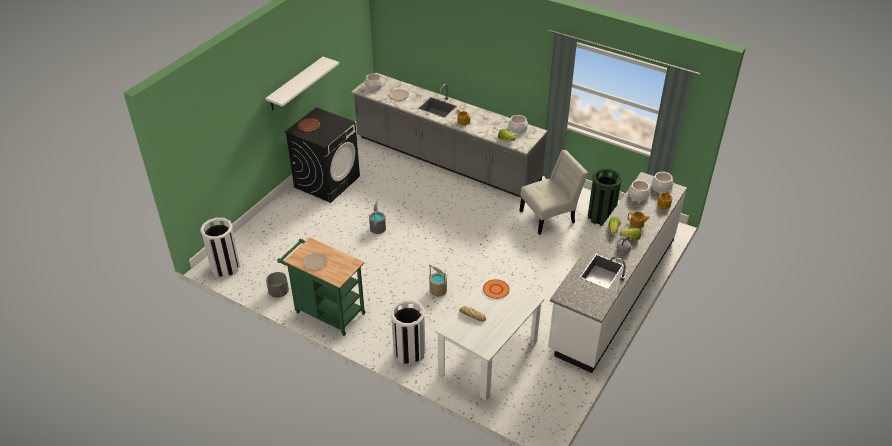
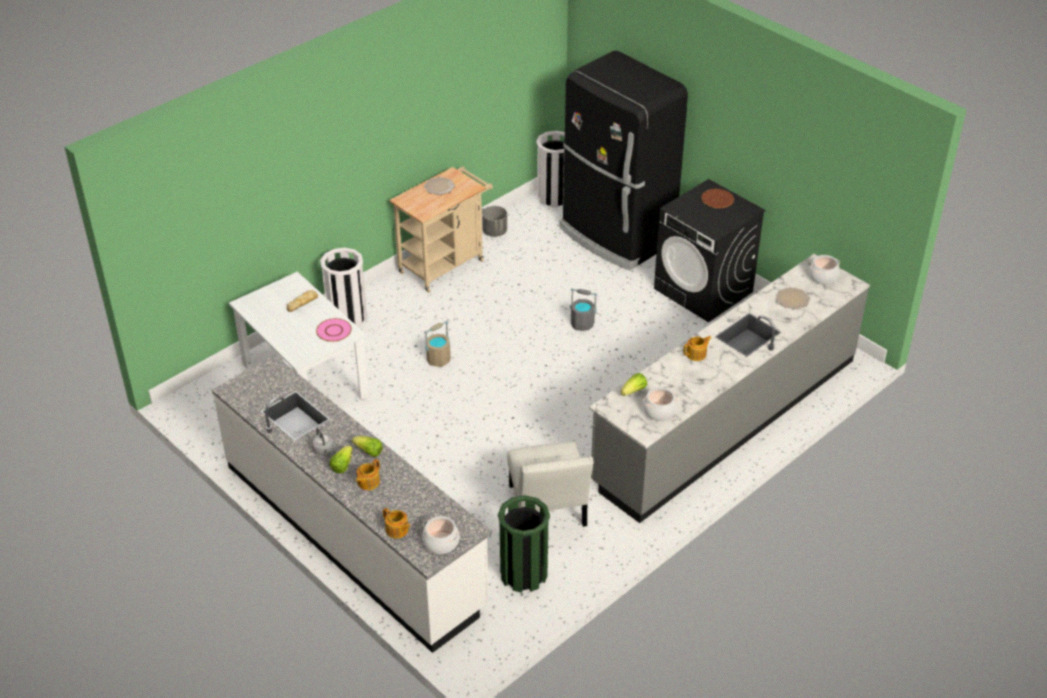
camera: 105 degrees right, 0 degrees up
white shelf [265,57,339,110] -> none
green cart [277,238,366,336] -> beige cart [389,167,493,293]
orange plate [483,279,510,299] -> pink plate [316,318,352,342]
cooking pot [628,180,650,201] -> none
none -> black fridge [559,51,688,270]

